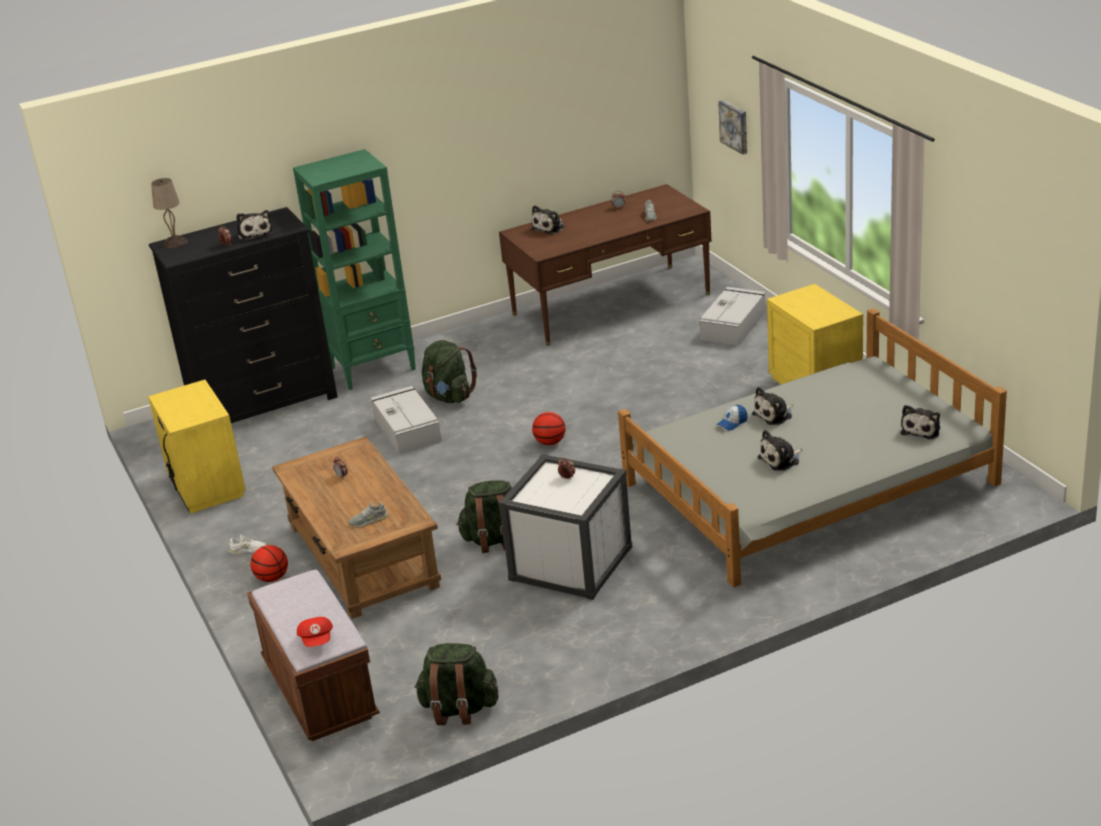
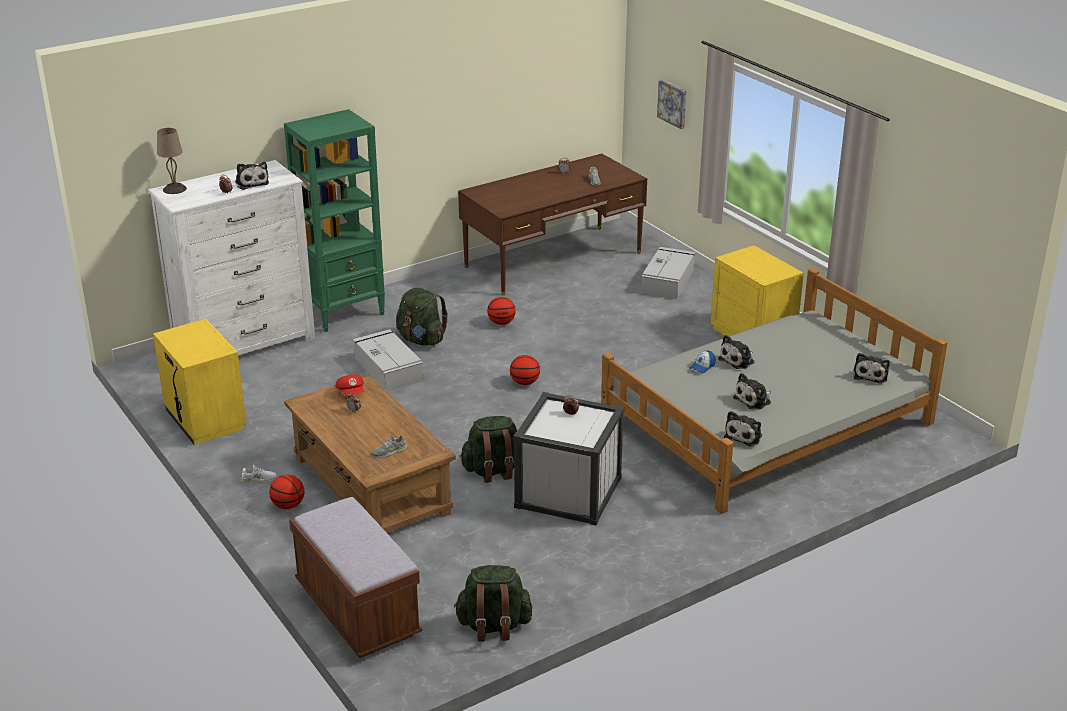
camera: 10 degrees left, 0 degrees up
black dresser [149,207,338,423] -> white dresser [148,160,315,355]
red cap [297,617,333,647] -> red cap moved to [335,374,364,395]
plush toy [531,205,565,234] -> plush toy moved to [724,411,762,446]
none -> basketball [487,297,516,325]

